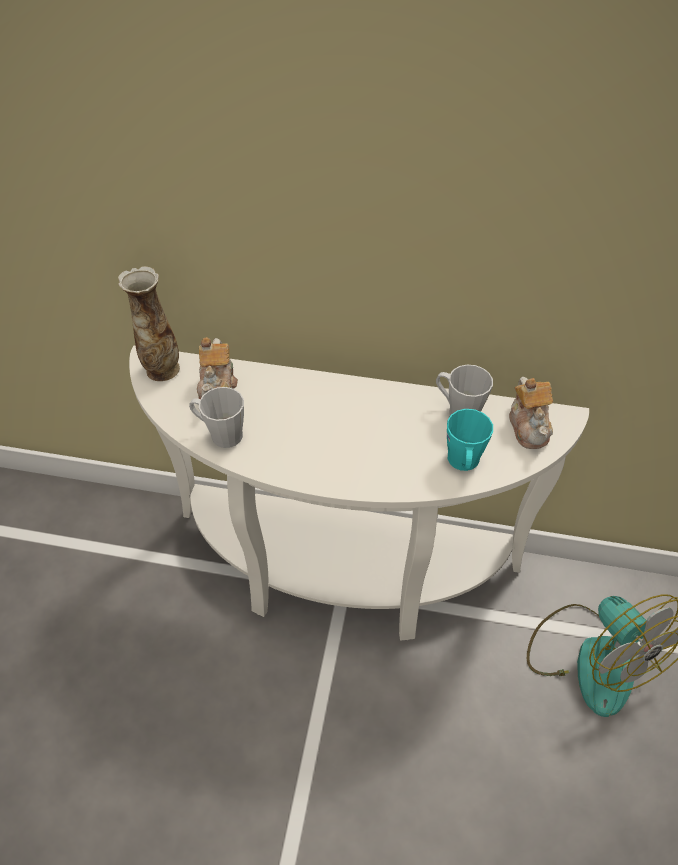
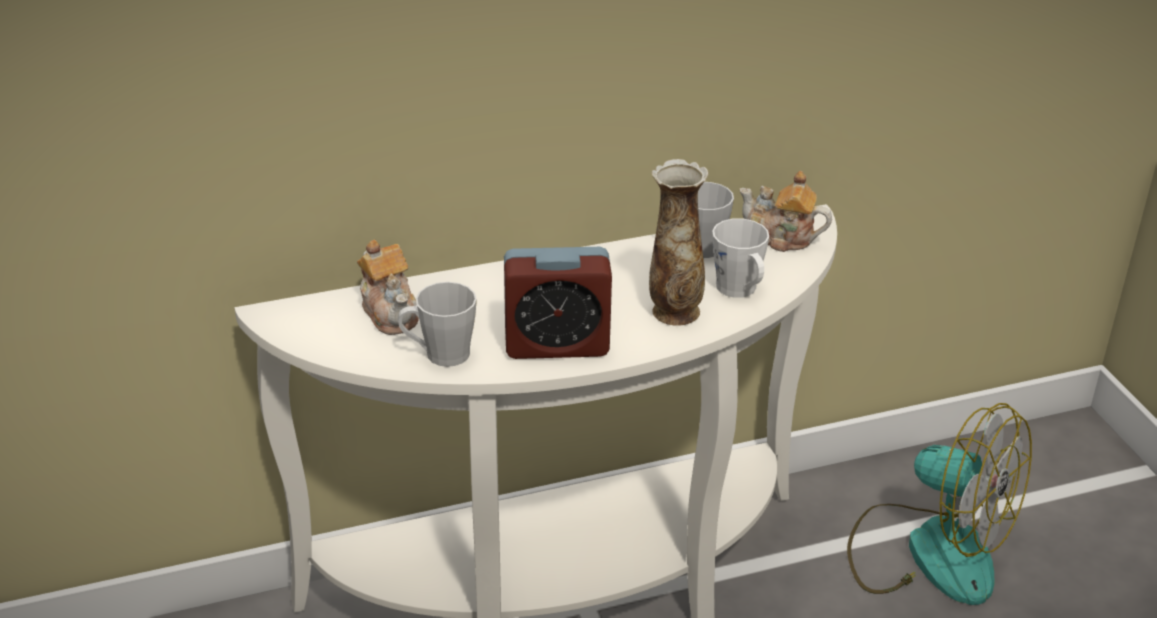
camera: 30 degrees left, 15 degrees down
vase [118,266,180,381] -> vase moved to [649,159,708,326]
turquoise mug [447,409,493,471] -> white mug [712,219,769,298]
teapot [509,377,553,449] -> teapot turned 150 degrees clockwise [740,171,832,252]
none -> alarm clock [504,247,612,359]

